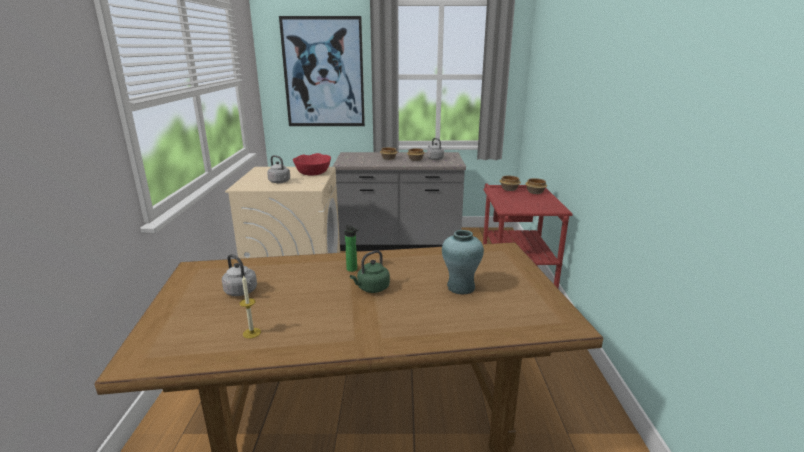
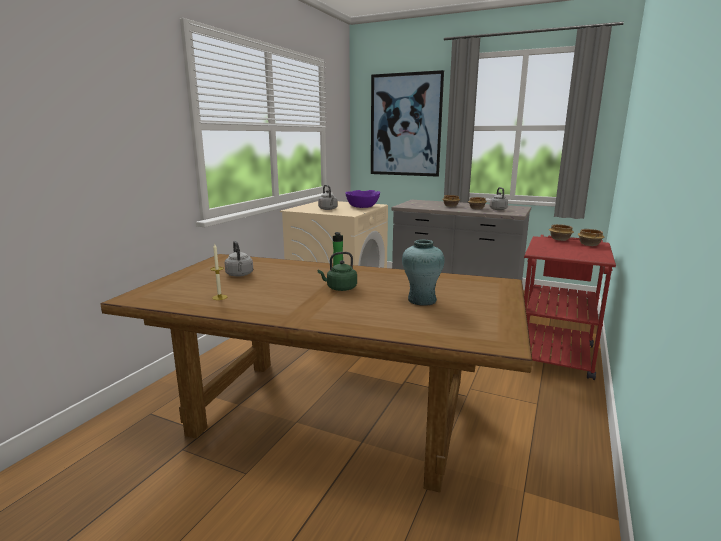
camera: 25 degrees right, 5 degrees down
red bowl [293,153,331,176] -> purple bowl [345,190,380,208]

